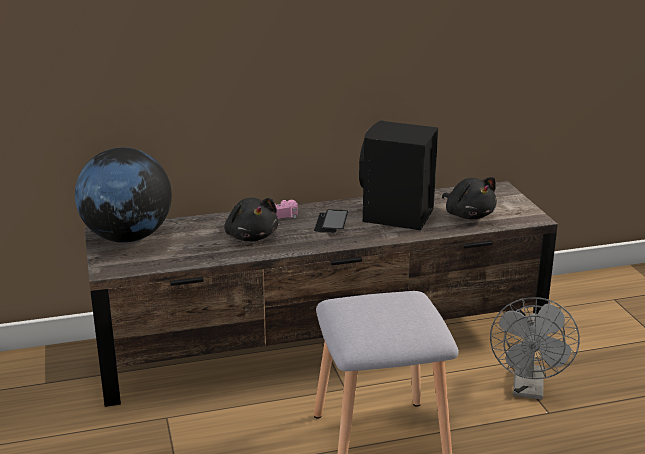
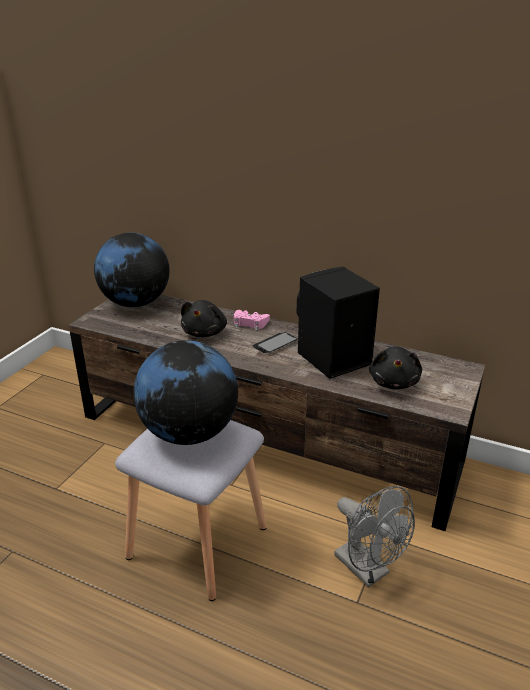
camera: 40 degrees right, 5 degrees up
grey fan [490,297,580,399] -> grey fan turned 90 degrees counterclockwise [334,486,415,587]
none -> globe [133,340,238,445]

